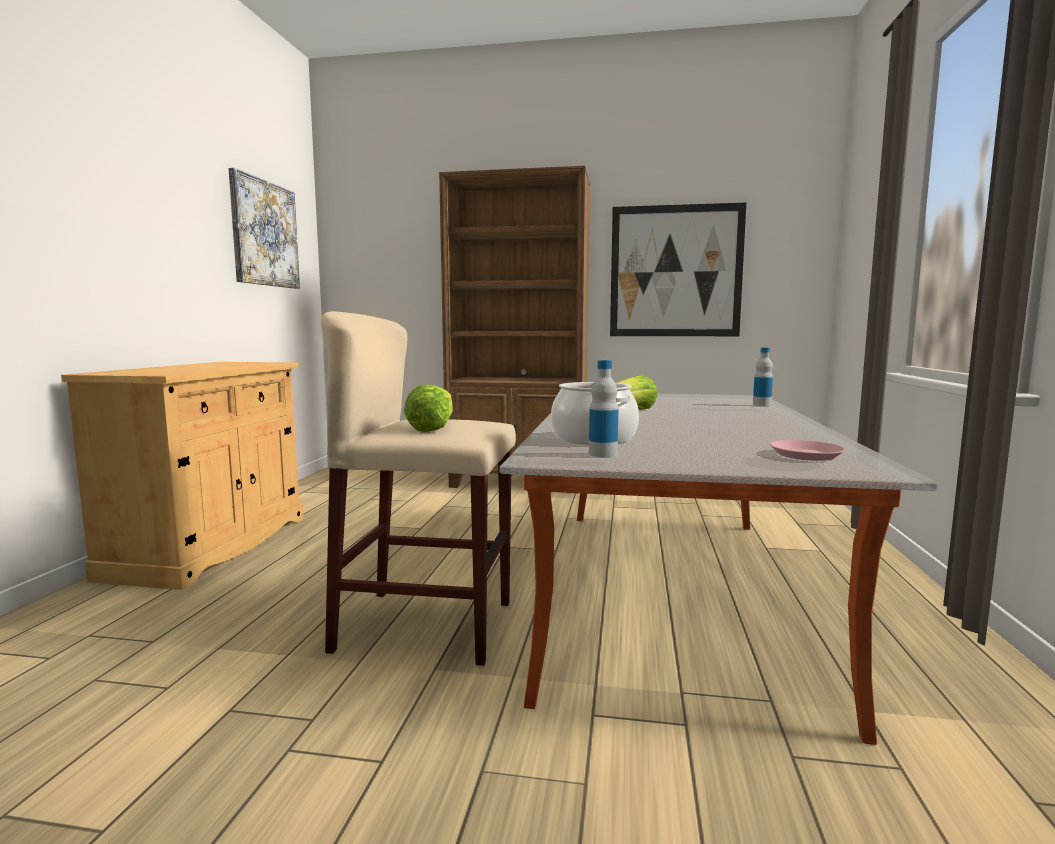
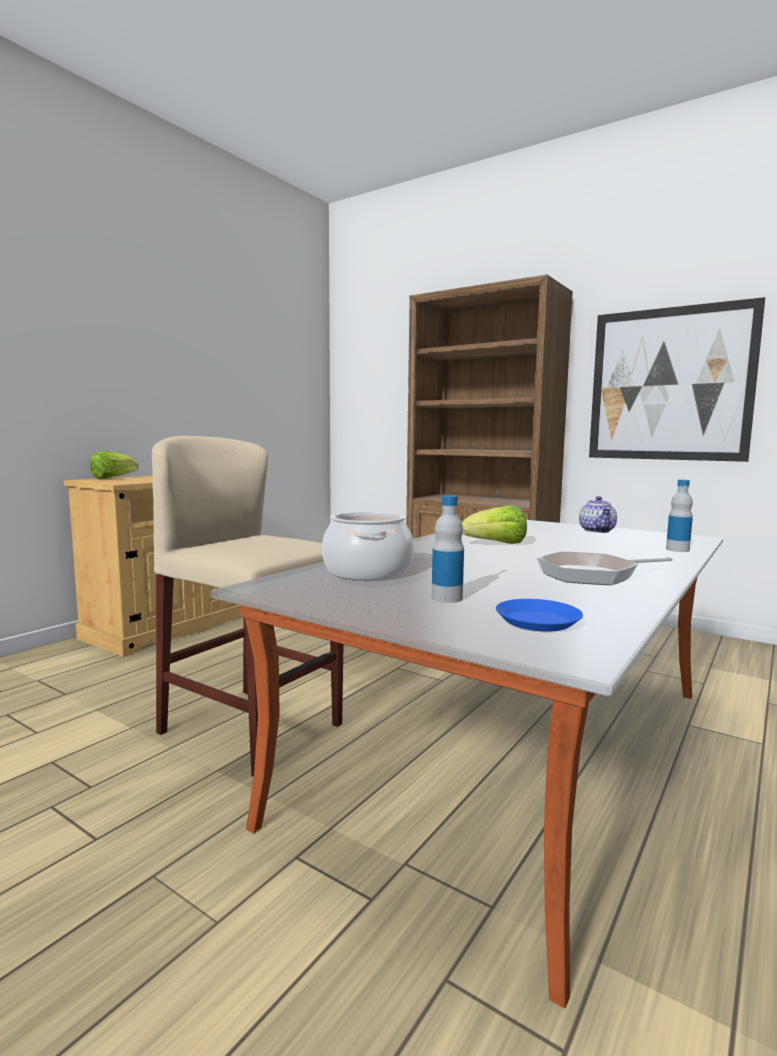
camera: 25 degrees right, 0 degrees up
picture [229,168,300,289] -> none
lettuce [404,384,453,432] -> lettuce moved to [90,451,139,479]
bottle [589,360,618,458] -> bottle moved to [432,495,464,603]
pink plate [770,440,845,461] -> blue plate [496,599,583,631]
none -> frying pan [537,552,673,585]
none -> teapot [579,496,617,533]

